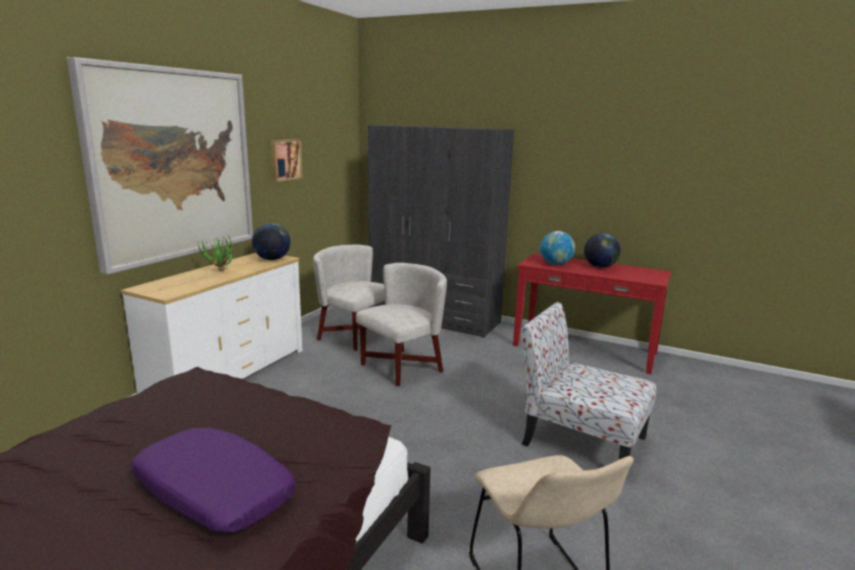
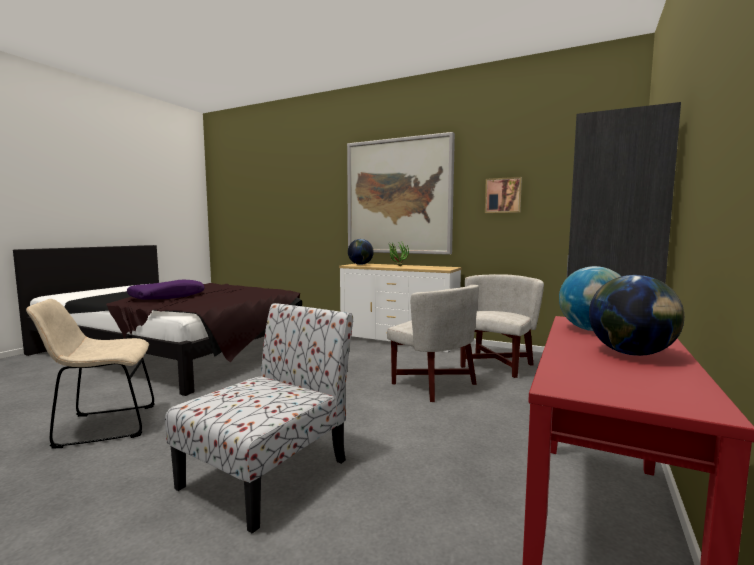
camera: 90 degrees right, 10 degrees down
globe [252,223,290,260] -> globe moved to [348,239,374,265]

